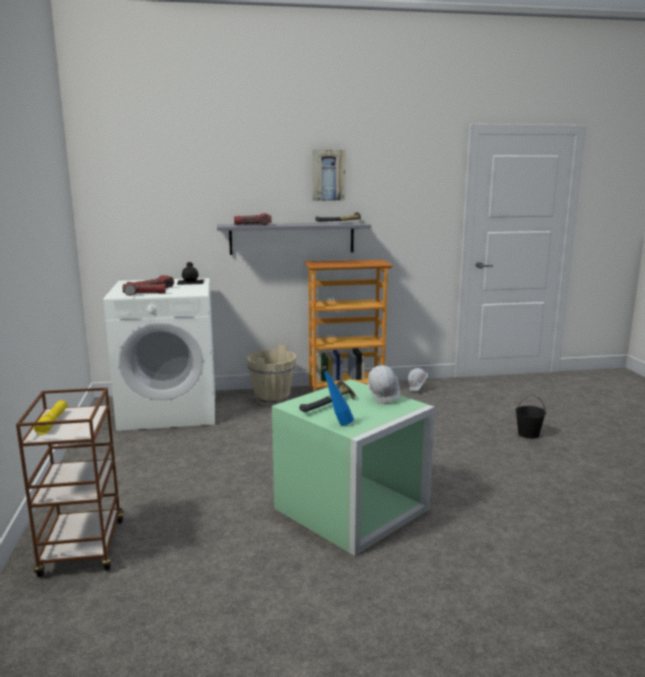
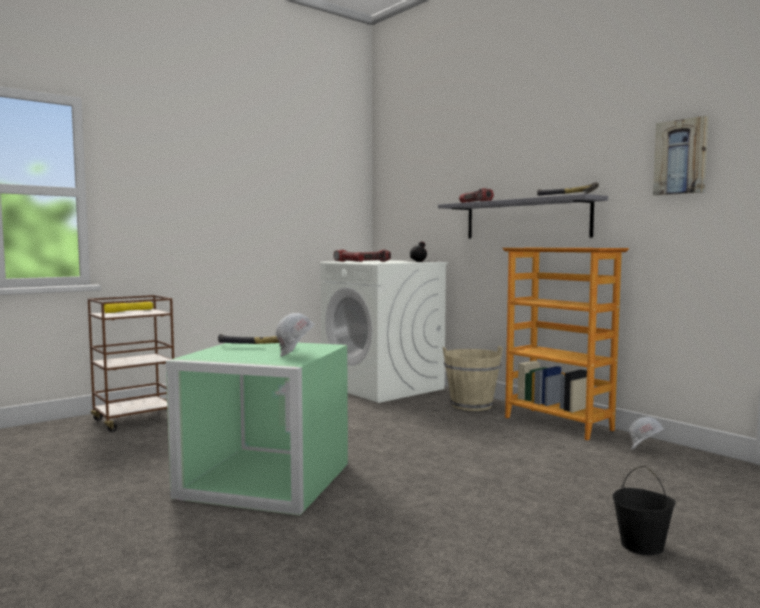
camera: 60 degrees right, 10 degrees down
picture [312,150,345,201] -> picture moved to [653,116,709,195]
blue bottle [322,366,354,426] -> none

